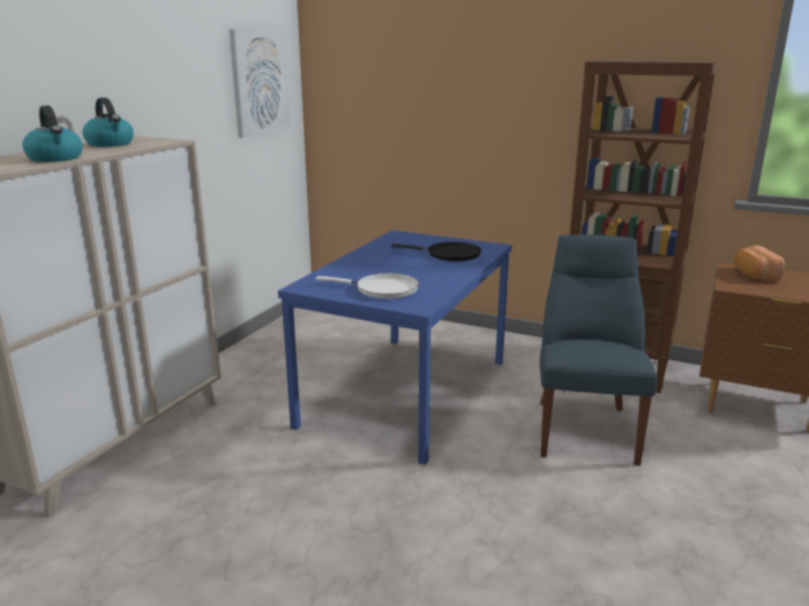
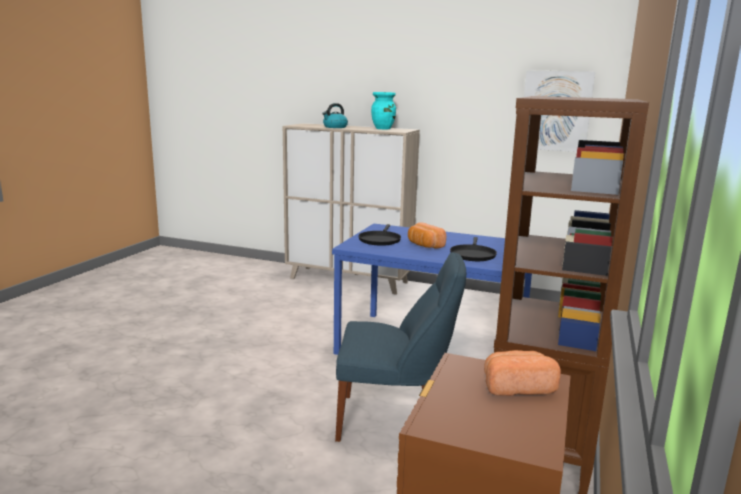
camera: 85 degrees right, 5 degrees down
kettle [82,98,134,147] -> turquoise vase [371,92,396,129]
white frying pan [316,273,419,299] -> black frying pan [358,224,401,246]
none -> bread [408,222,446,249]

